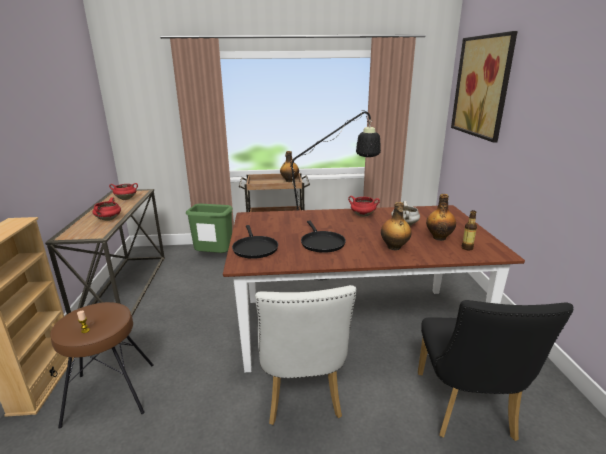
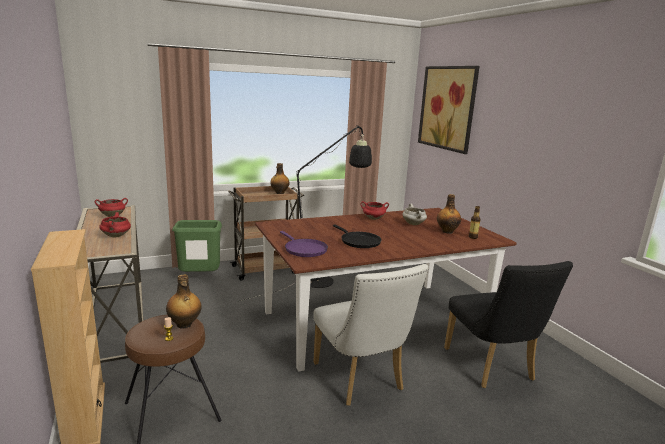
camera: 20 degrees left, 5 degrees down
black frying pan [232,225,278,259] -> purple frying pan [280,231,328,257]
bottle [381,202,412,250] -> bottle moved to [166,274,202,329]

